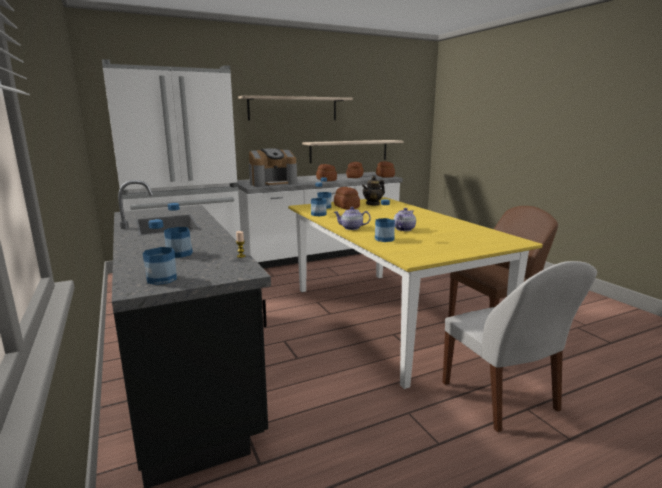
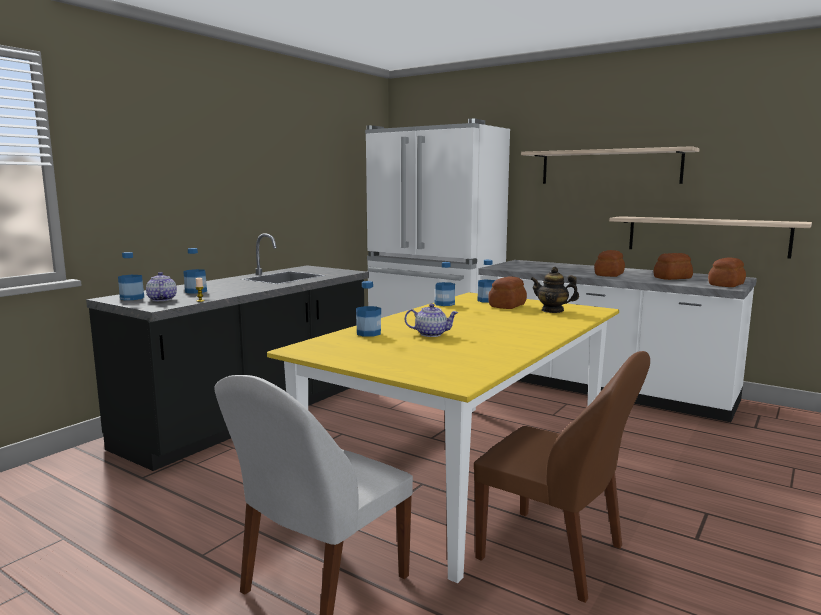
camera: 60 degrees right, 5 degrees down
coffee machine [249,148,297,187] -> none
teapot [334,207,371,230] -> teapot moved to [146,272,177,301]

